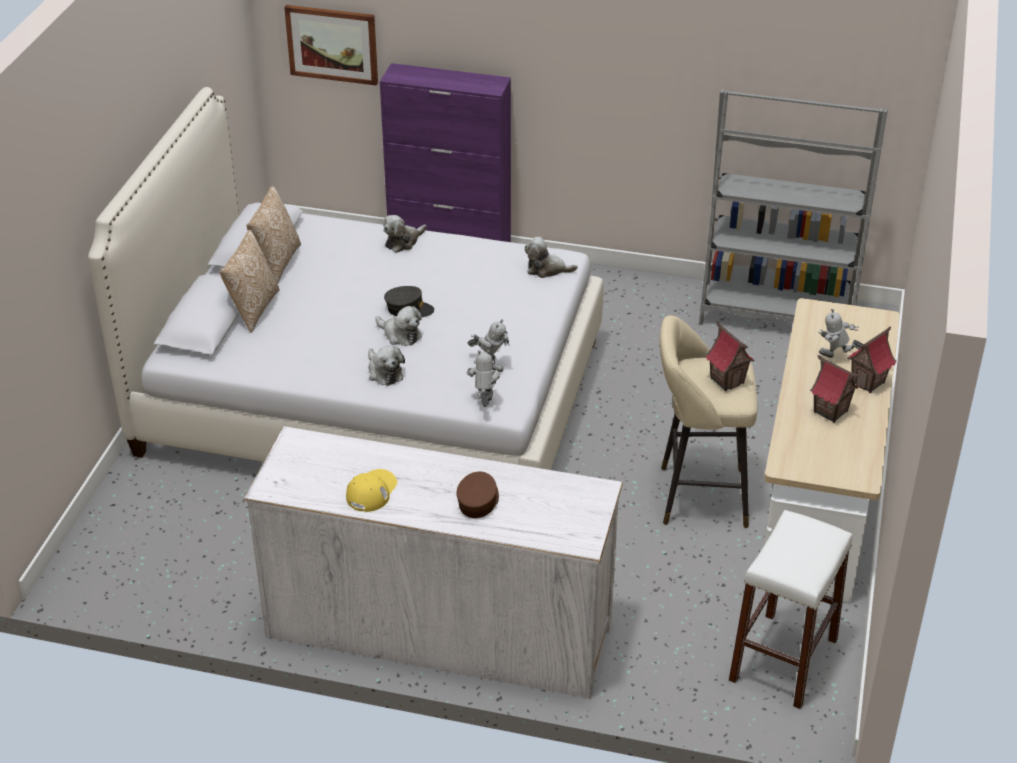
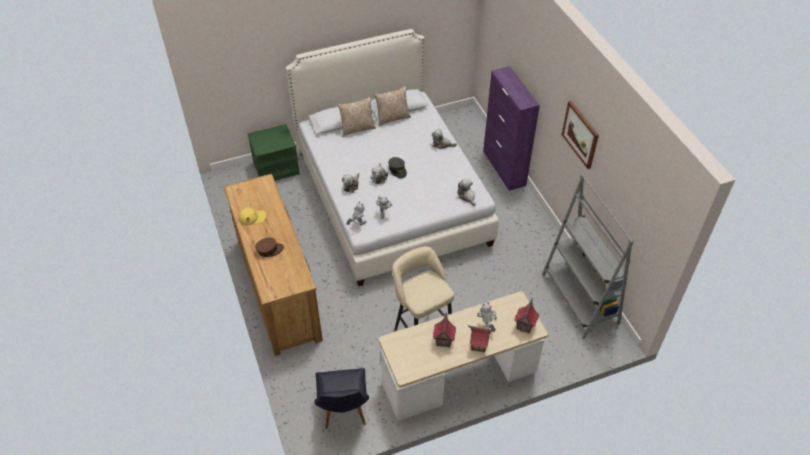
camera: 55 degrees right, 10 degrees up
white dresser [243,426,623,699] -> brown dresser [224,174,323,356]
picture [284,5,378,86] -> picture moved to [562,101,599,169]
toy house [705,322,754,391] -> toy house moved to [514,298,539,334]
white stool [729,510,853,709] -> black chair [315,368,369,429]
none -> green nightstand [248,124,300,181]

